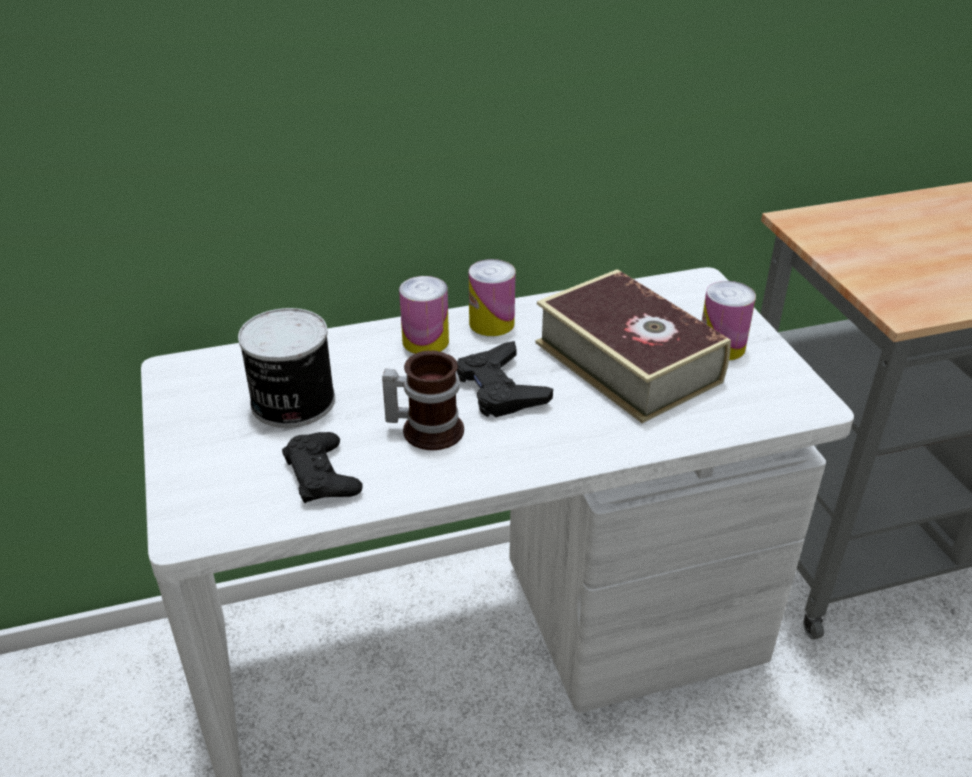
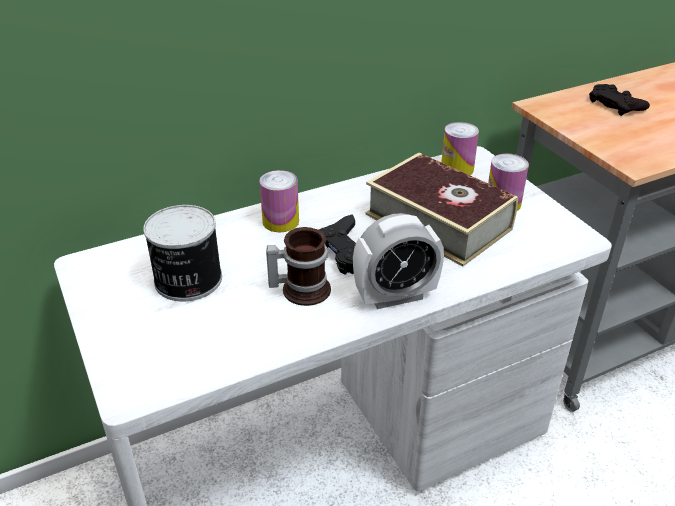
camera: 10 degrees left, 0 degrees up
black game controller [282,432,362,503] -> black game controller moved to [589,84,650,116]
can [469,259,516,336] -> can moved to [441,122,479,175]
none -> alarm clock [353,213,444,309]

